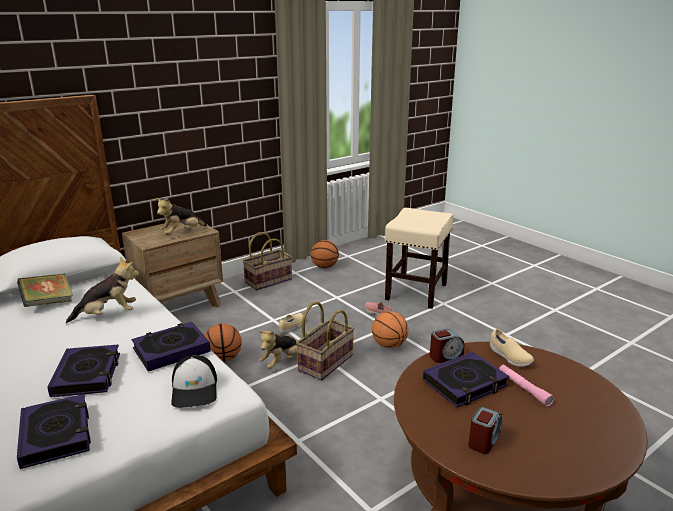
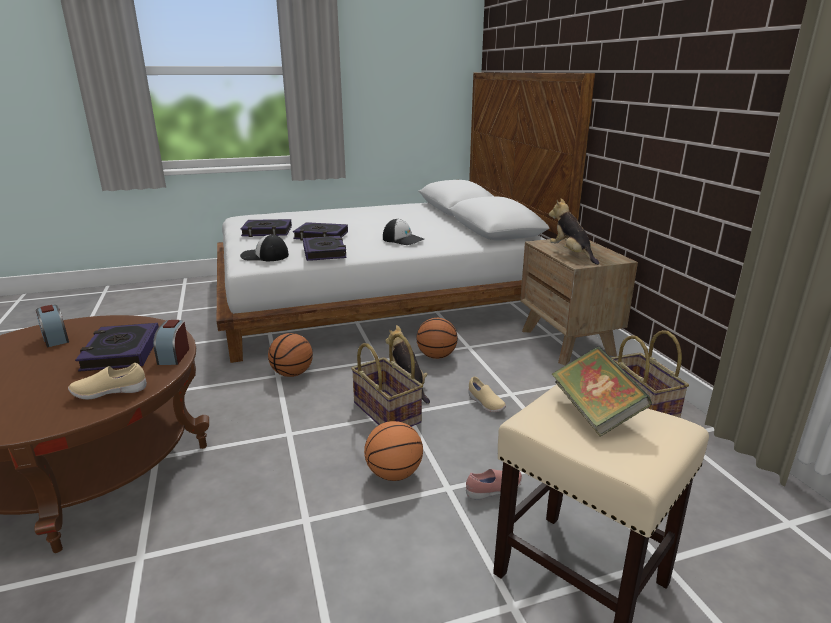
camera: 110 degrees right, 0 degrees up
book [17,274,73,307] -> book moved to [551,347,652,437]
plush toy [66,257,139,323] -> cap [383,219,424,245]
basketball [311,240,339,268] -> basketball moved to [268,333,313,377]
pink flashlight [499,364,554,407] -> none

